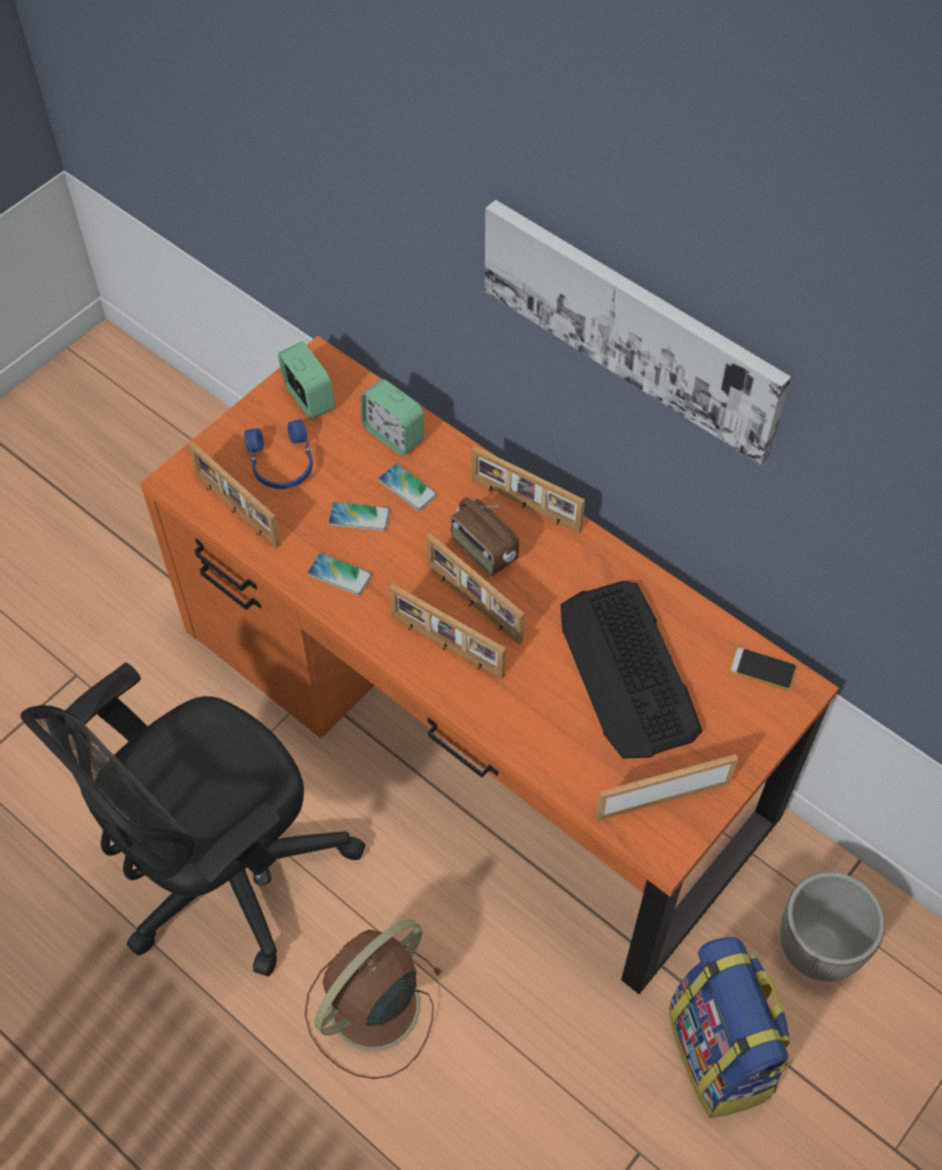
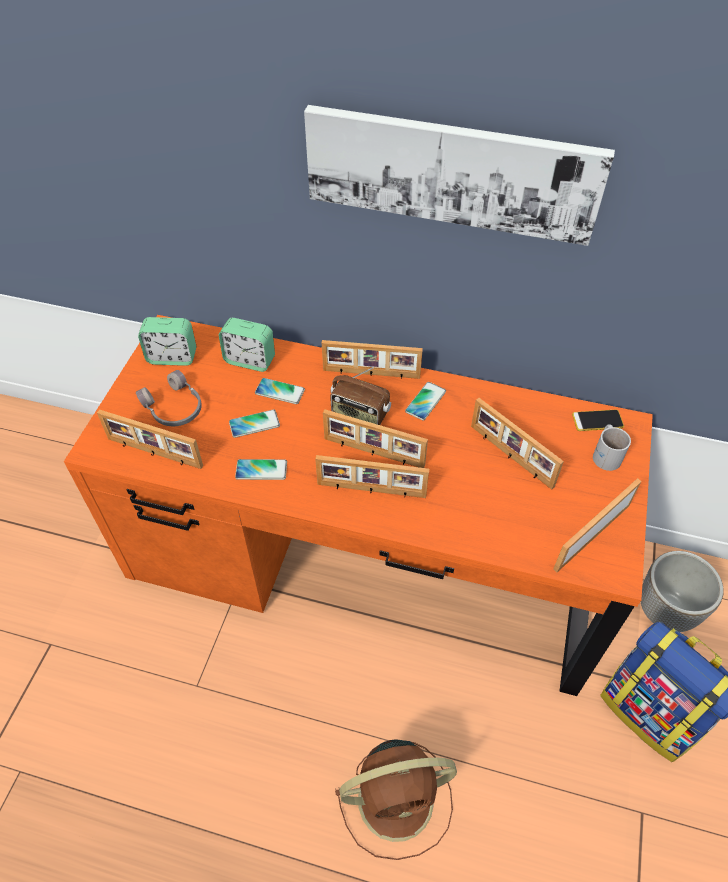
camera: 25 degrees left, 5 degrees down
black office chair [20,663,365,977] -> none
blue headphones [244,419,313,489] -> grey headphones [136,370,202,426]
alarm clock [278,341,335,419] -> alarm clock turned 150 degrees clockwise [138,317,196,366]
brown fan [304,919,442,1079] -> brown fan turned 120 degrees counterclockwise [335,739,457,860]
keyboard [560,581,702,759] -> picture frame [471,398,564,489]
none -> phone [405,382,446,421]
none -> white mug [593,424,631,471]

